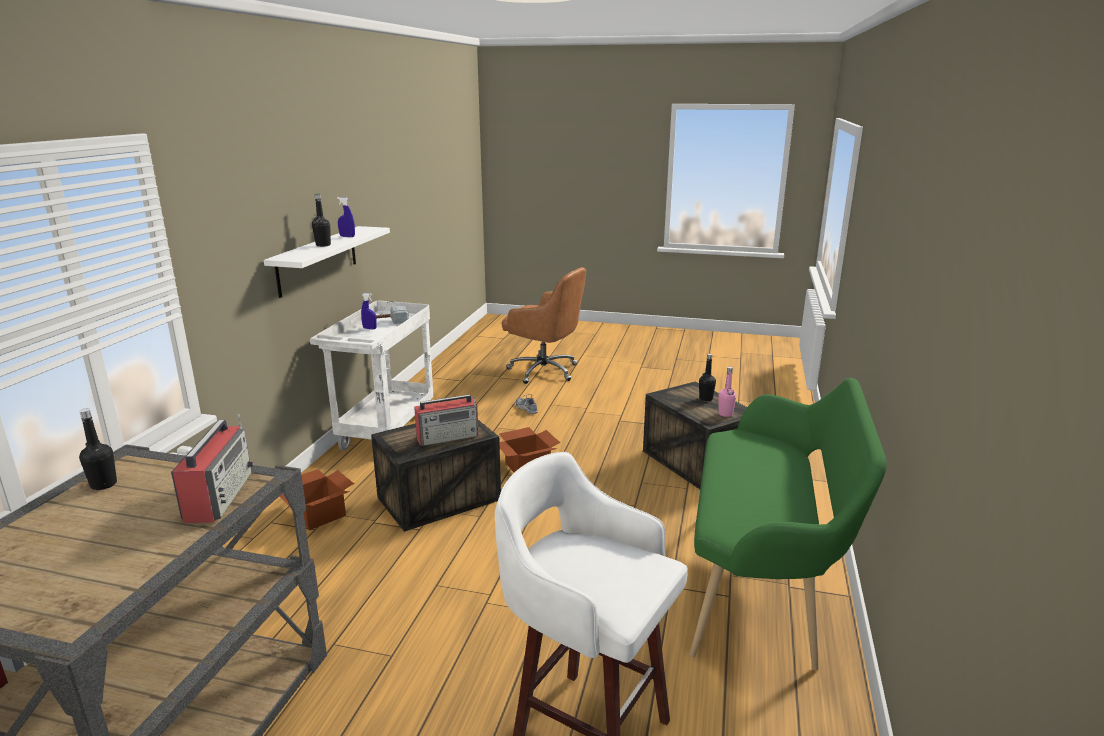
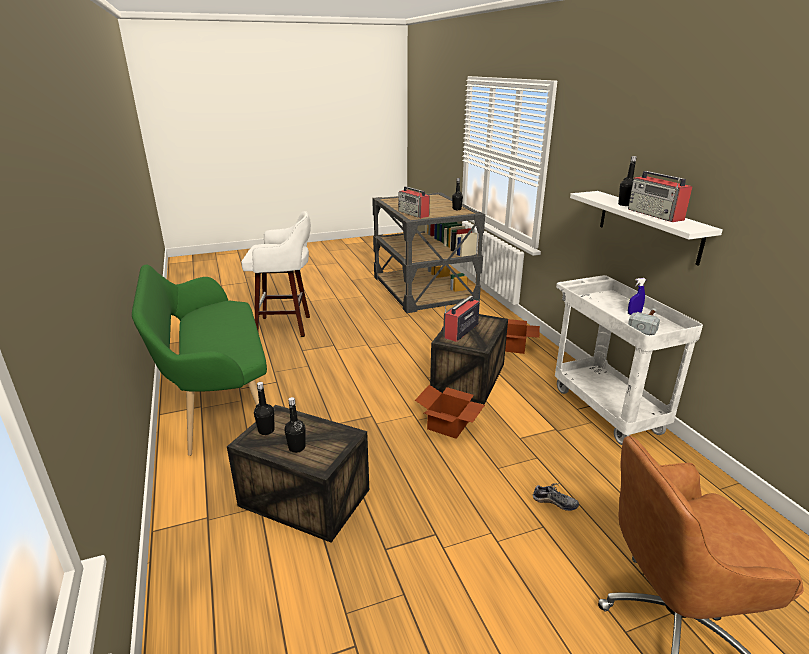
camera: 145 degrees right, 5 degrees up
blue spray bottle [337,197,355,237] -> radio [628,171,693,222]
pink bottle [719,367,736,417] -> black bottle [254,382,275,435]

